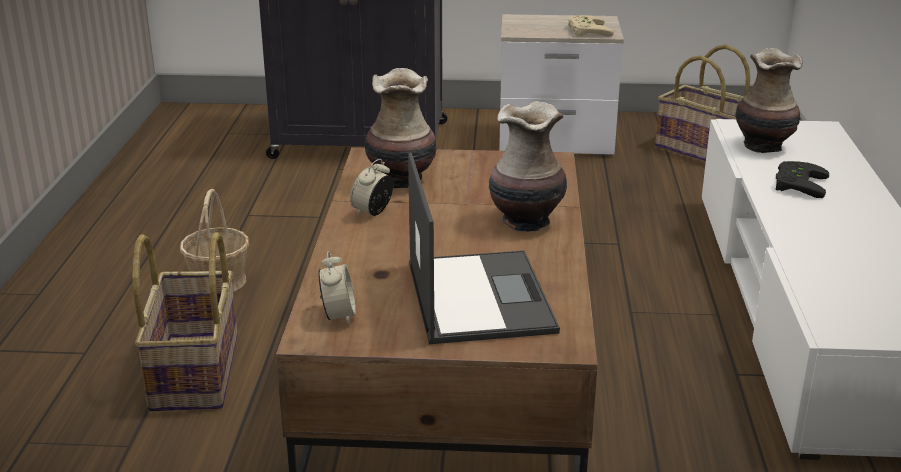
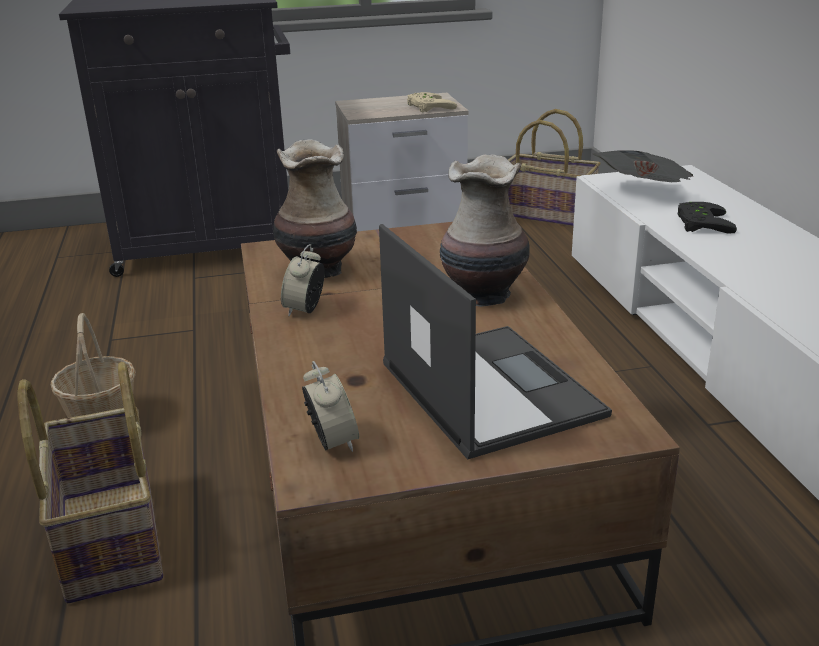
camera: 15 degrees left, 0 degrees up
vase [735,48,803,153] -> newspaper [593,150,693,182]

